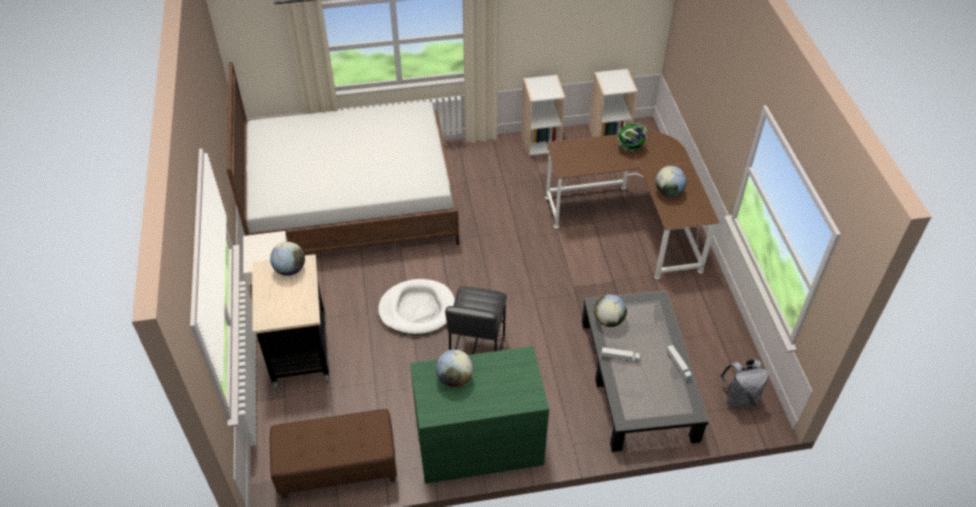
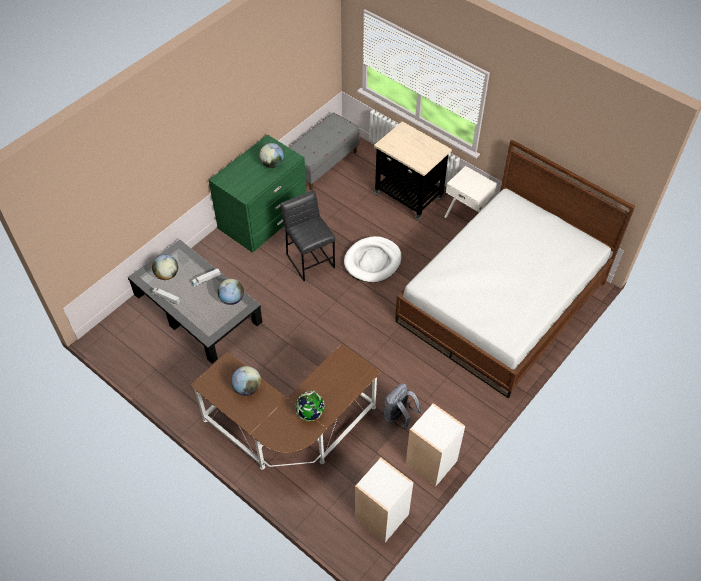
camera: 140 degrees right, 5 degrees up
globe [270,242,305,276] -> globe moved to [152,255,178,280]
brown bench [270,409,397,499] -> grey bench [289,112,360,190]
grey backpack [720,359,768,409] -> grey backpack moved to [384,384,422,430]

